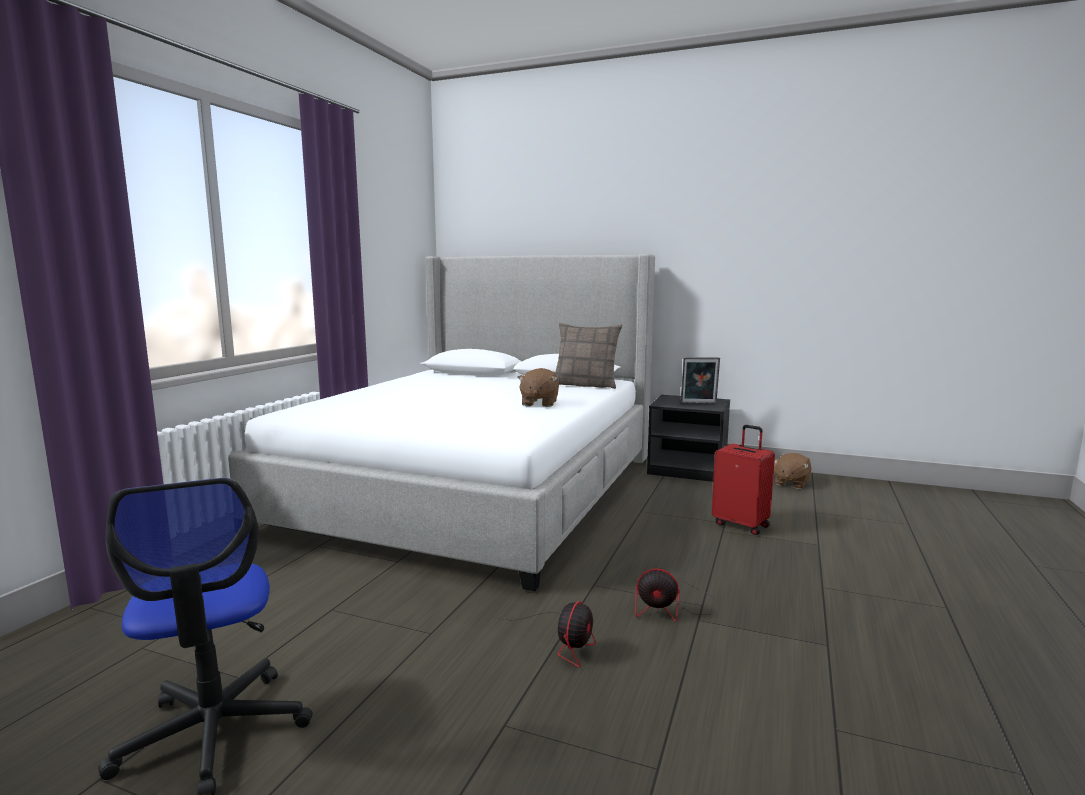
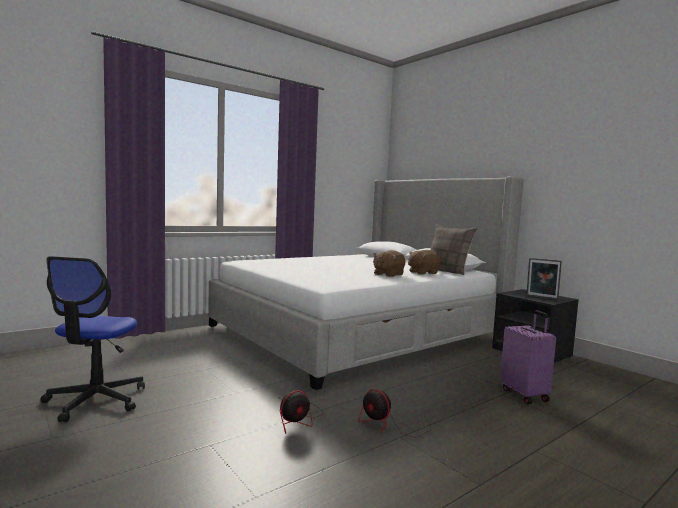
camera: 30 degrees right, 5 degrees down
red suitcase [712,425,775,535] -> purple suitcase [500,310,556,404]
brown plush toy [774,453,812,489] -> brown plush toy moved to [408,250,441,275]

